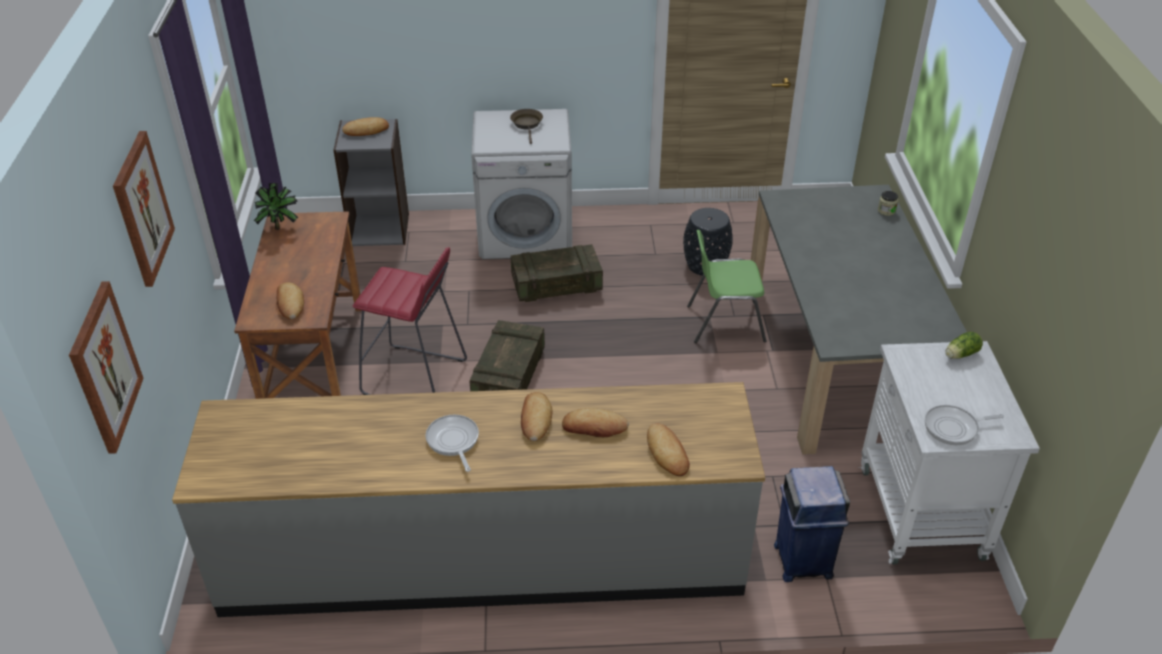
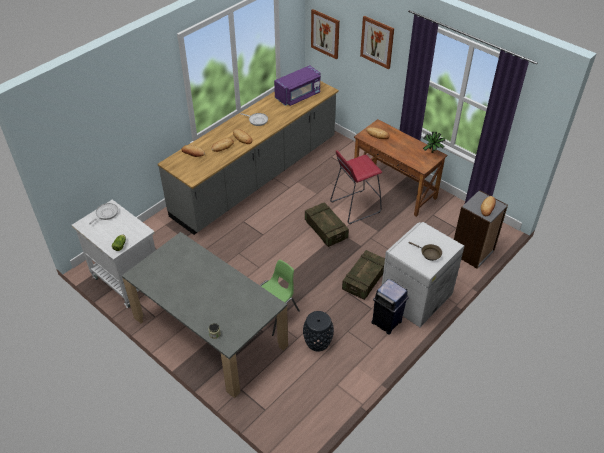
camera: 135 degrees right, 5 degrees up
blue trash can [774,466,850,582] -> blue trash can moved to [371,279,409,335]
none -> purple microwave [274,65,321,106]

